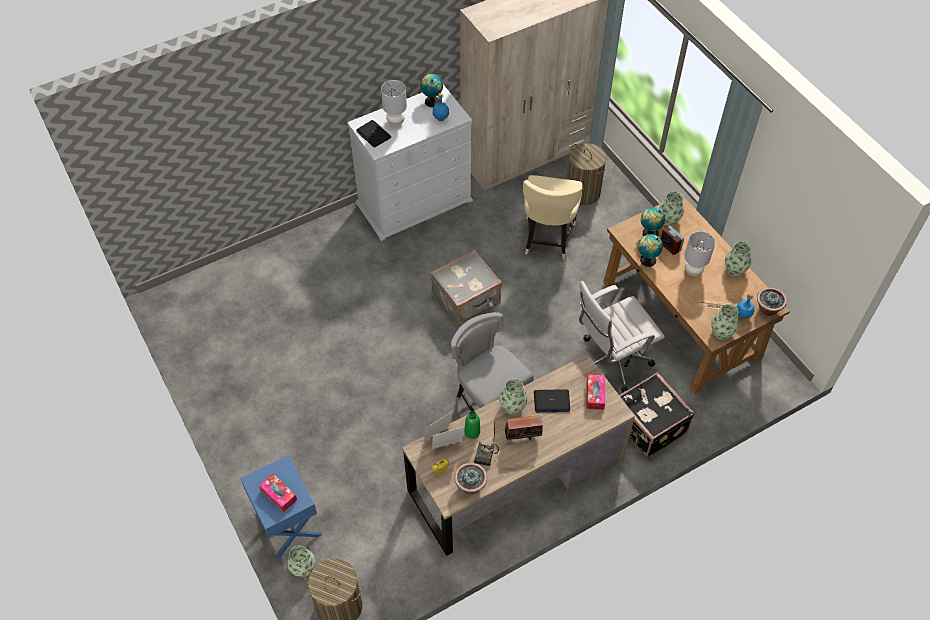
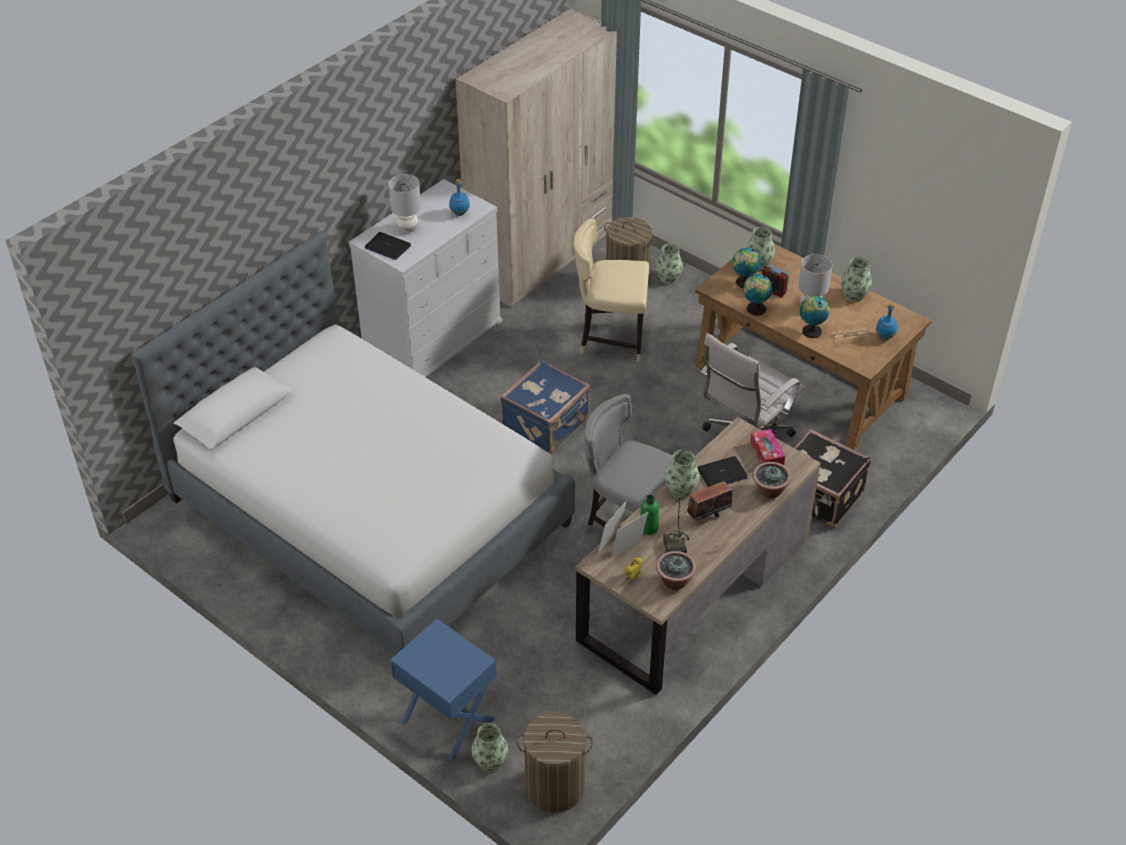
camera: 20 degrees left, 10 degrees down
tissue box [259,473,297,512] -> none
globe [420,74,443,107] -> globe moved to [800,296,829,338]
grey suitcase [430,250,502,326] -> blue suitcase [500,360,590,454]
beige chair [523,175,583,260] -> beige chair turned 105 degrees clockwise [573,218,649,362]
vase [711,304,739,340] -> vase moved to [656,244,683,284]
potted plant [757,287,787,316] -> potted plant moved to [753,462,791,499]
none -> bed [132,231,575,655]

